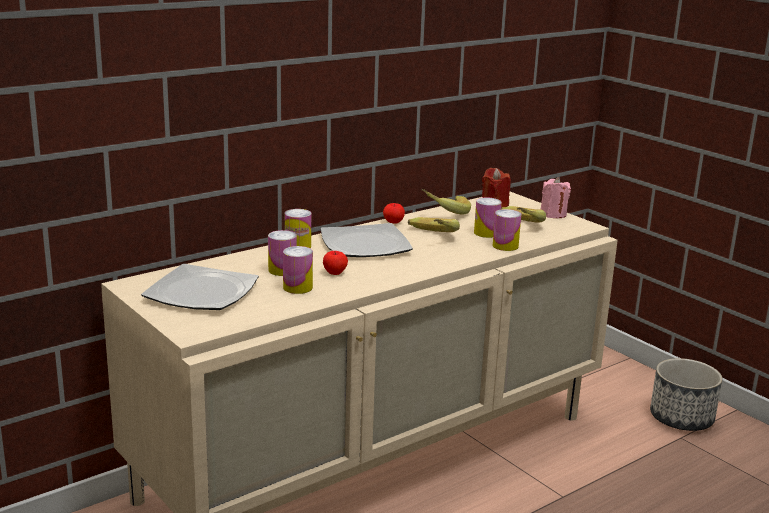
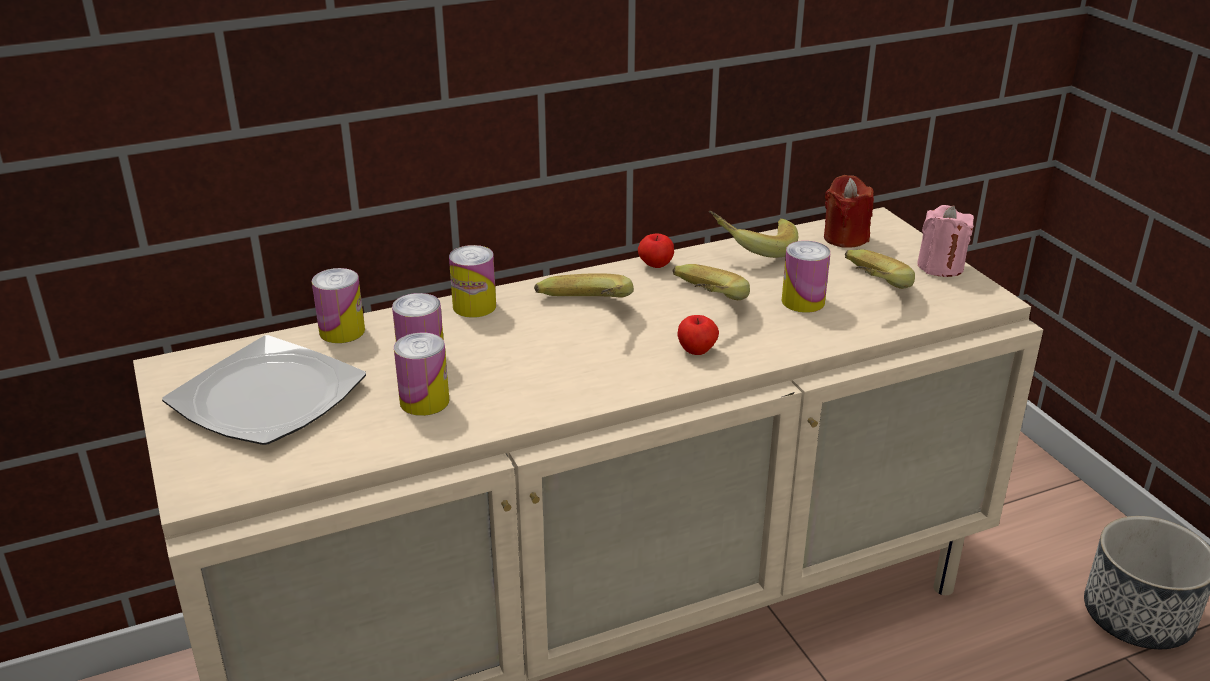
camera: 15 degrees right, 10 degrees up
plate [321,223,413,257] -> banana [534,273,634,298]
apple [323,251,348,275] -> apple moved to [677,315,719,355]
can [493,209,521,251] -> can moved to [312,268,365,343]

